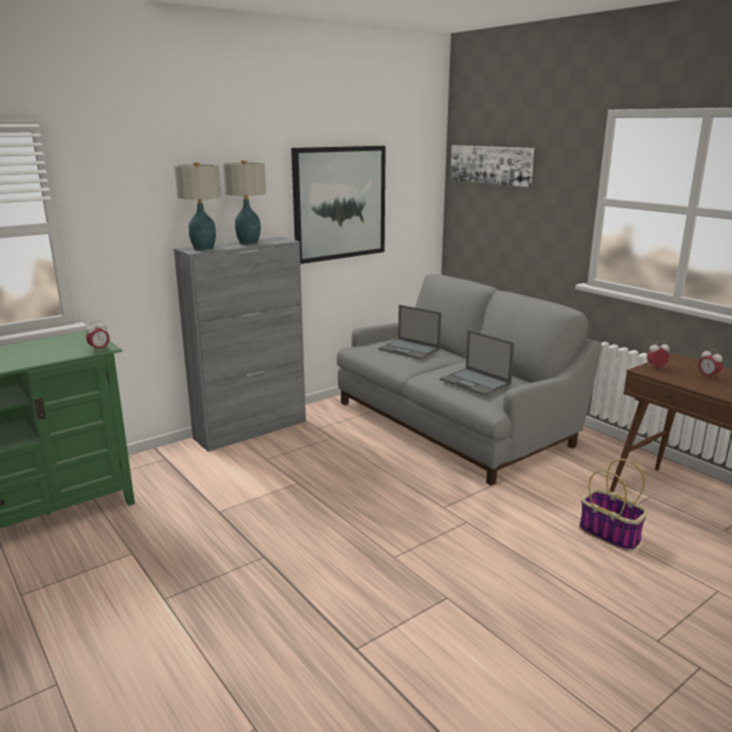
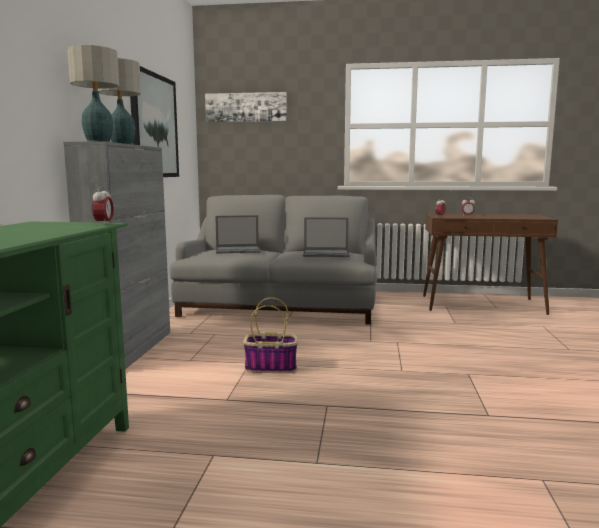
camera: 45 degrees left, 10 degrees down
basket [579,459,647,552] -> basket moved to [243,297,298,373]

